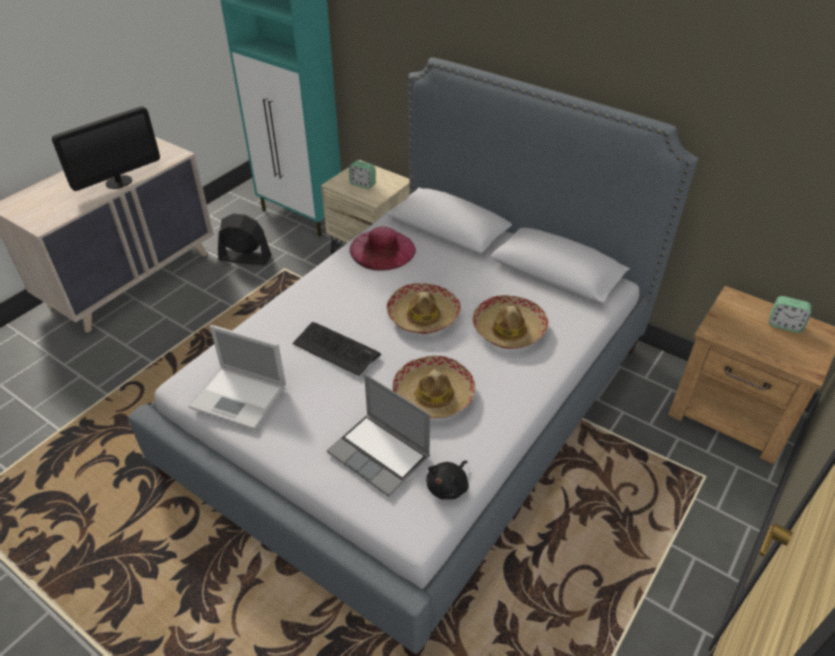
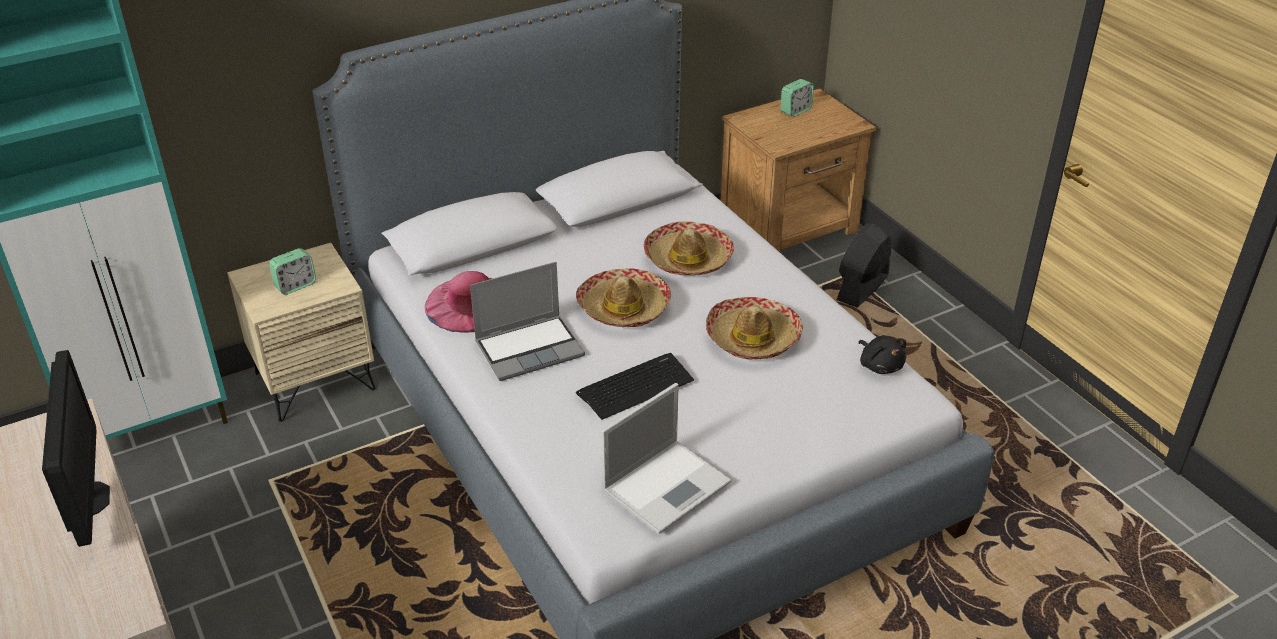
camera: 65 degrees left, 5 degrees down
black fan [218,213,271,265] -> black fan moved to [837,223,891,308]
laptop [327,374,430,497] -> laptop moved to [470,262,585,381]

